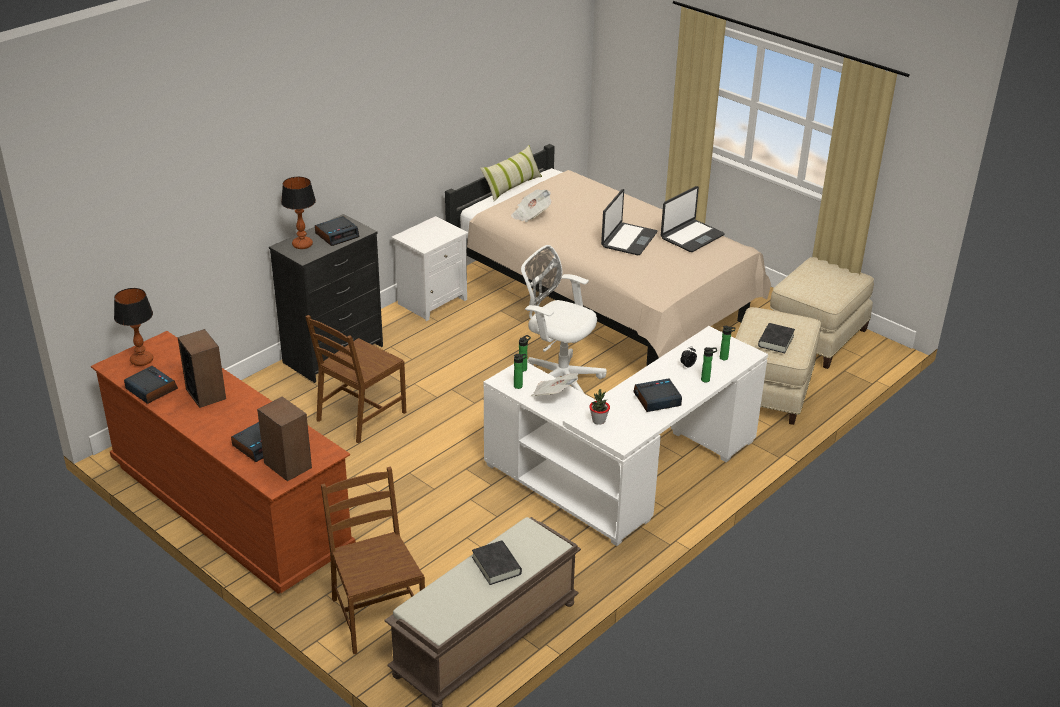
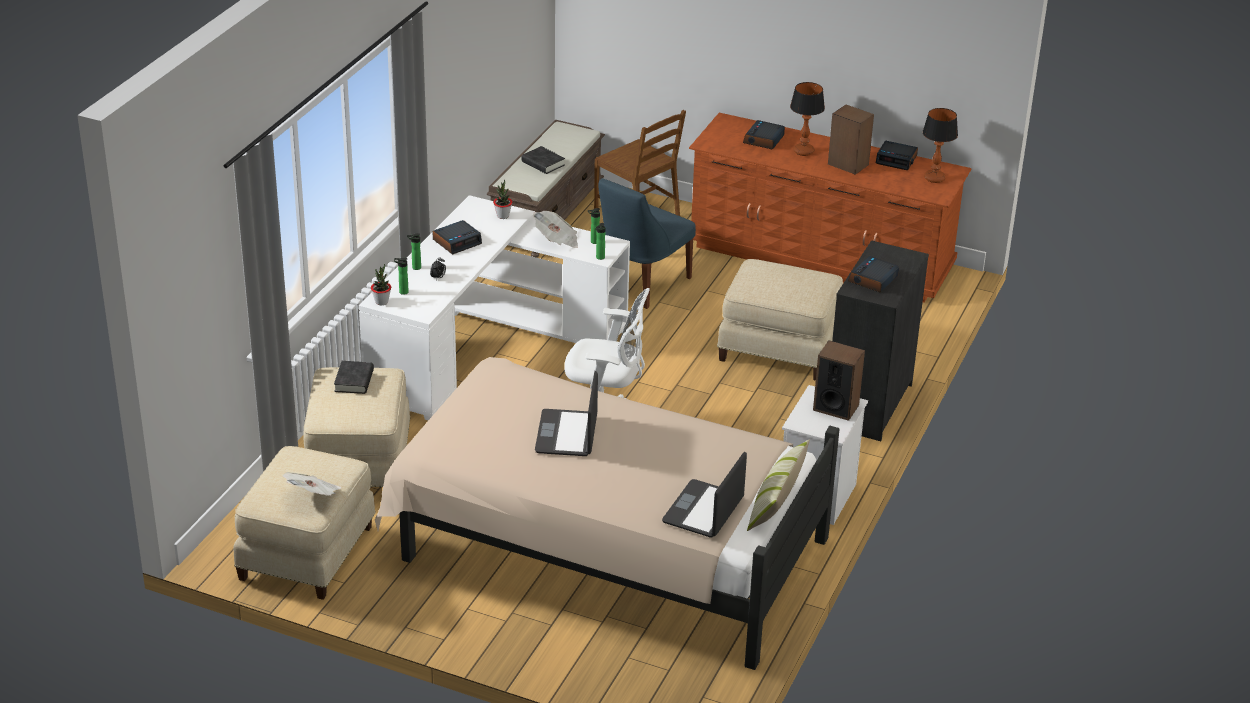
camera: 160 degrees right, 0 degrees up
speaker [257,396,312,481] -> speaker moved to [813,340,865,421]
table lamp [281,177,316,249] -> table lamp moved to [790,82,825,156]
brown chair [305,315,406,444] -> beige ottoman [717,259,843,381]
newspaper [511,189,551,222] -> newspaper moved to [283,472,341,496]
laptop [661,186,725,252] -> laptop moved to [662,452,747,538]
none -> potted plant [371,264,391,305]
none -> blue chair [599,178,696,309]

